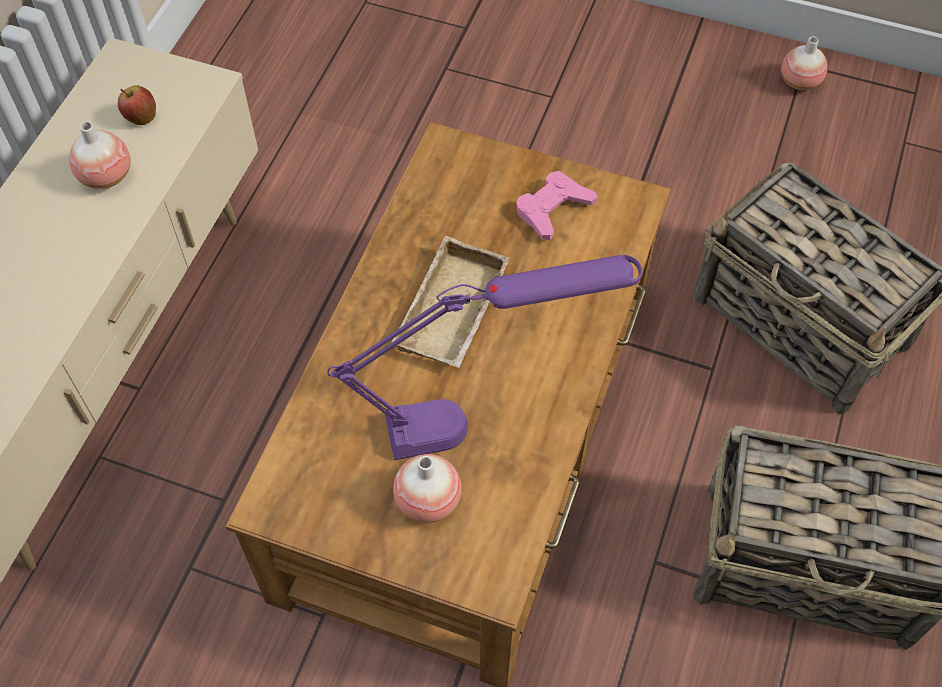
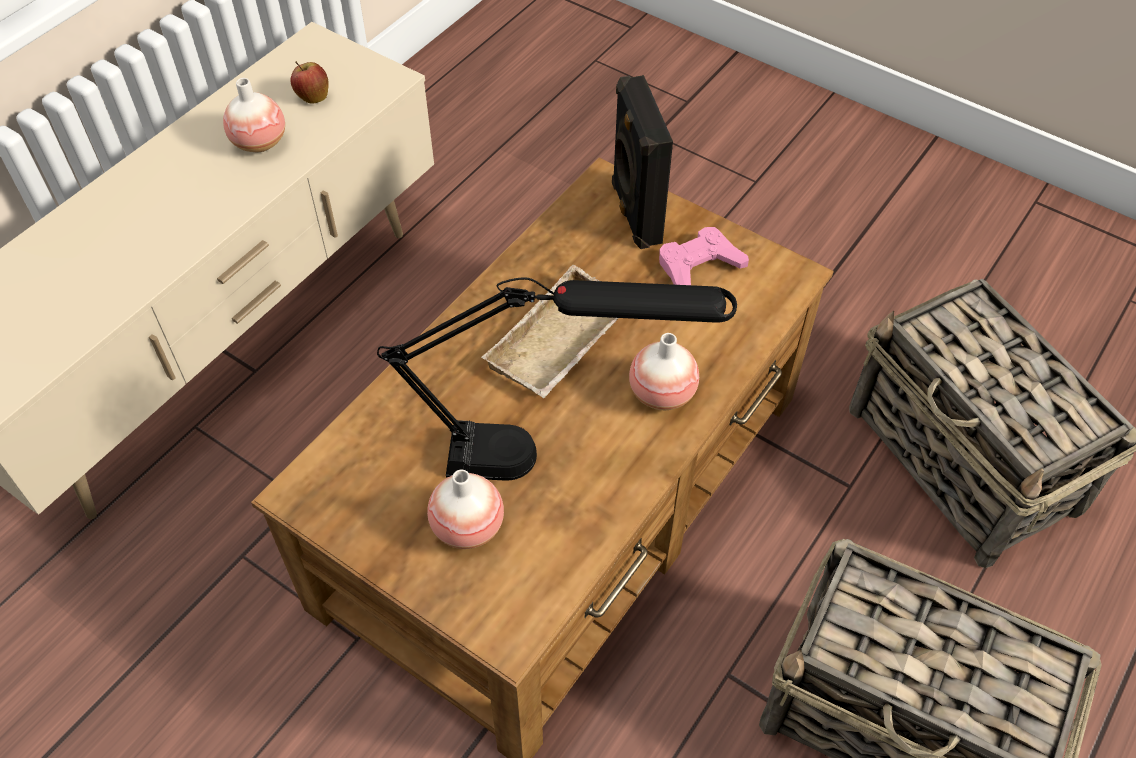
camera: 15 degrees right, 5 degrees down
purple table lamp [327,255,643,460] -> black table lamp [377,277,737,480]
vase [781,36,828,90] -> vase moved to [629,333,699,410]
none -> black speaker [612,75,673,249]

